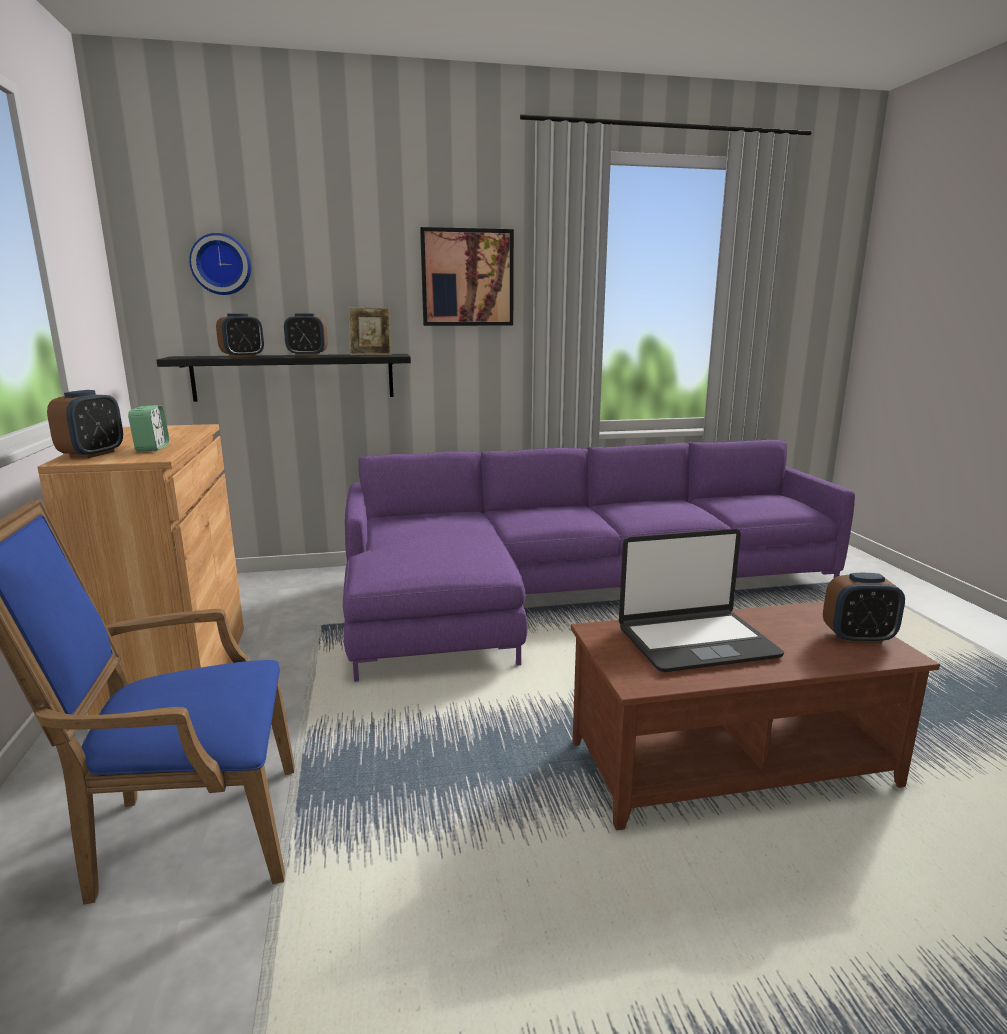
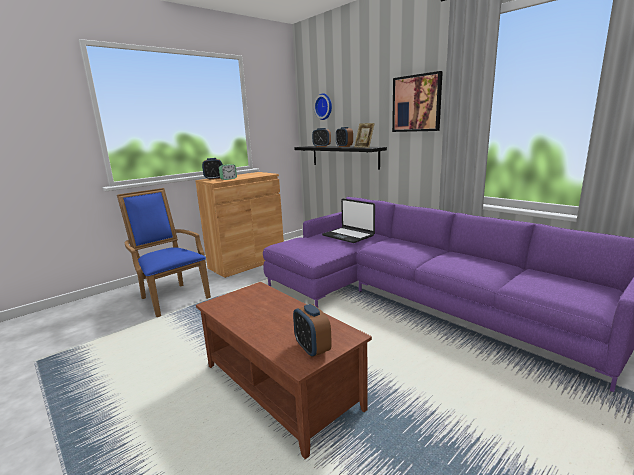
camera: 60 degrees right, 0 degrees up
laptop [619,529,784,672] -> laptop moved to [322,199,375,243]

